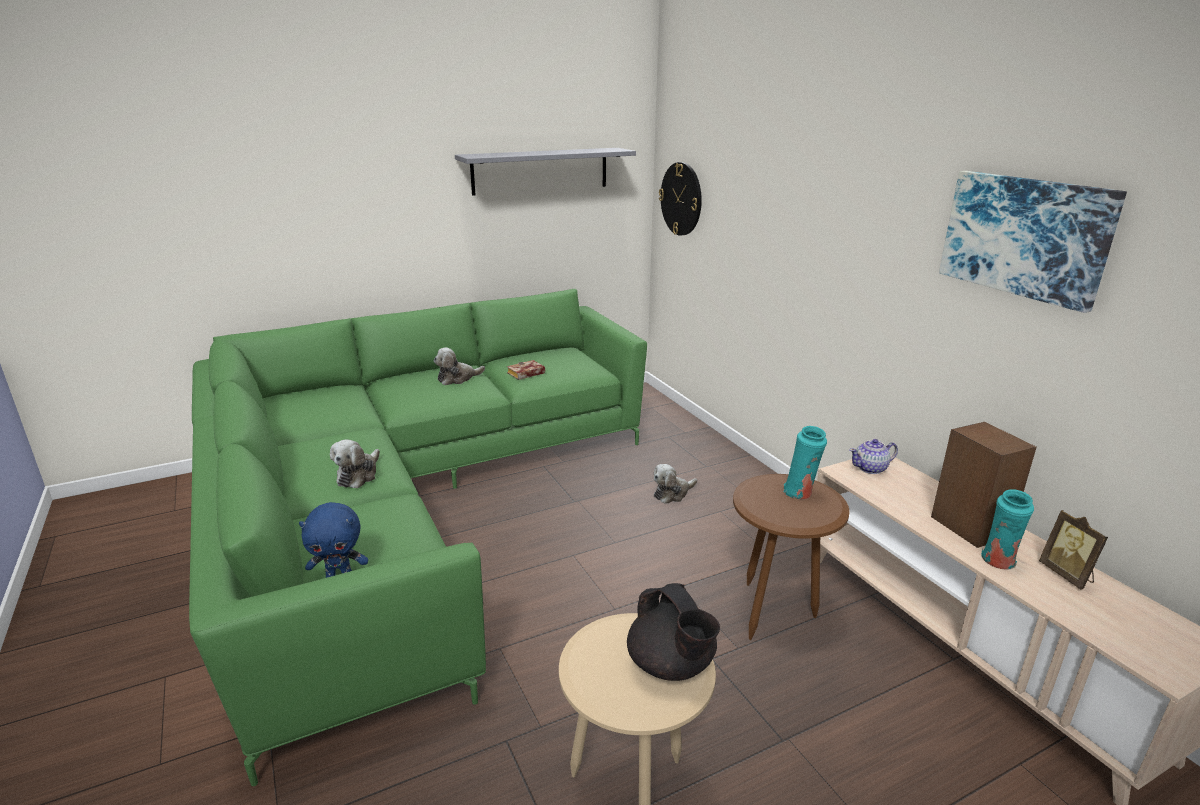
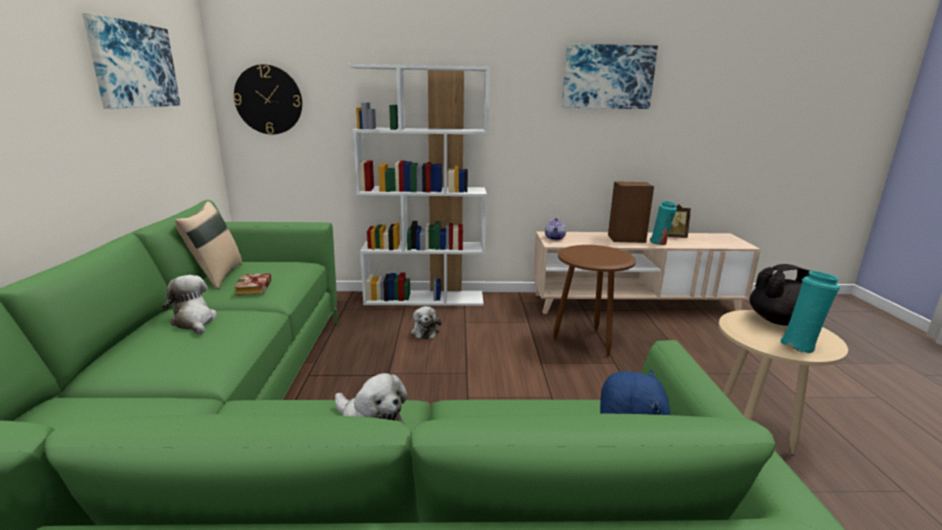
camera: 65 degrees left, 5 degrees down
plush toy [434,347,485,385] -> plush toy turned 150 degrees clockwise [163,275,218,334]
grey shelf [455,148,636,196] -> picture [82,12,180,109]
turquoise vase [783,426,827,499] -> turquoise vase moved to [780,271,840,353]
none -> beige pillow [175,201,242,289]
none -> white bookcase [348,64,490,306]

